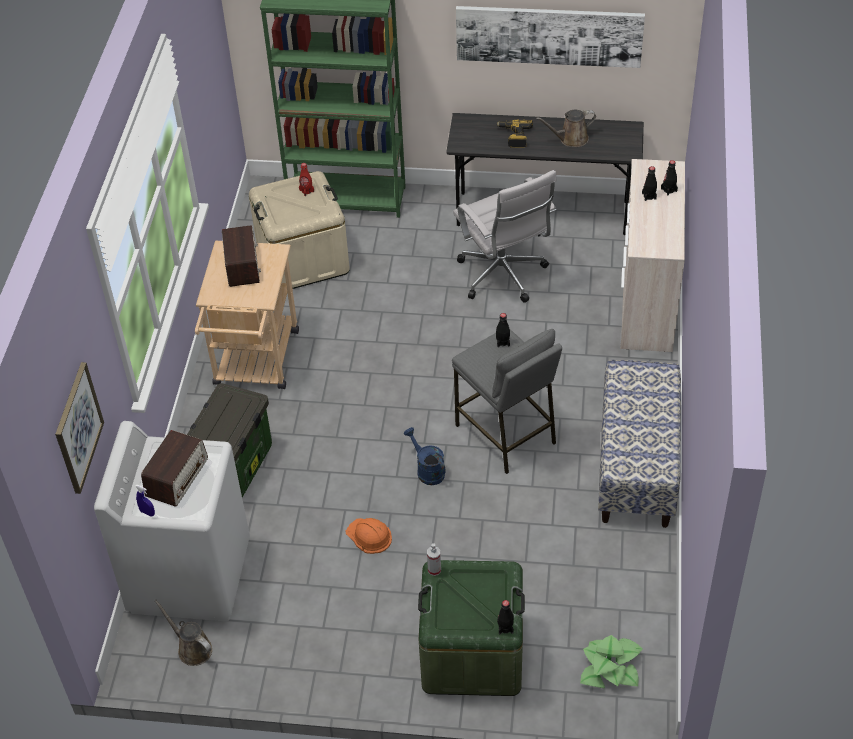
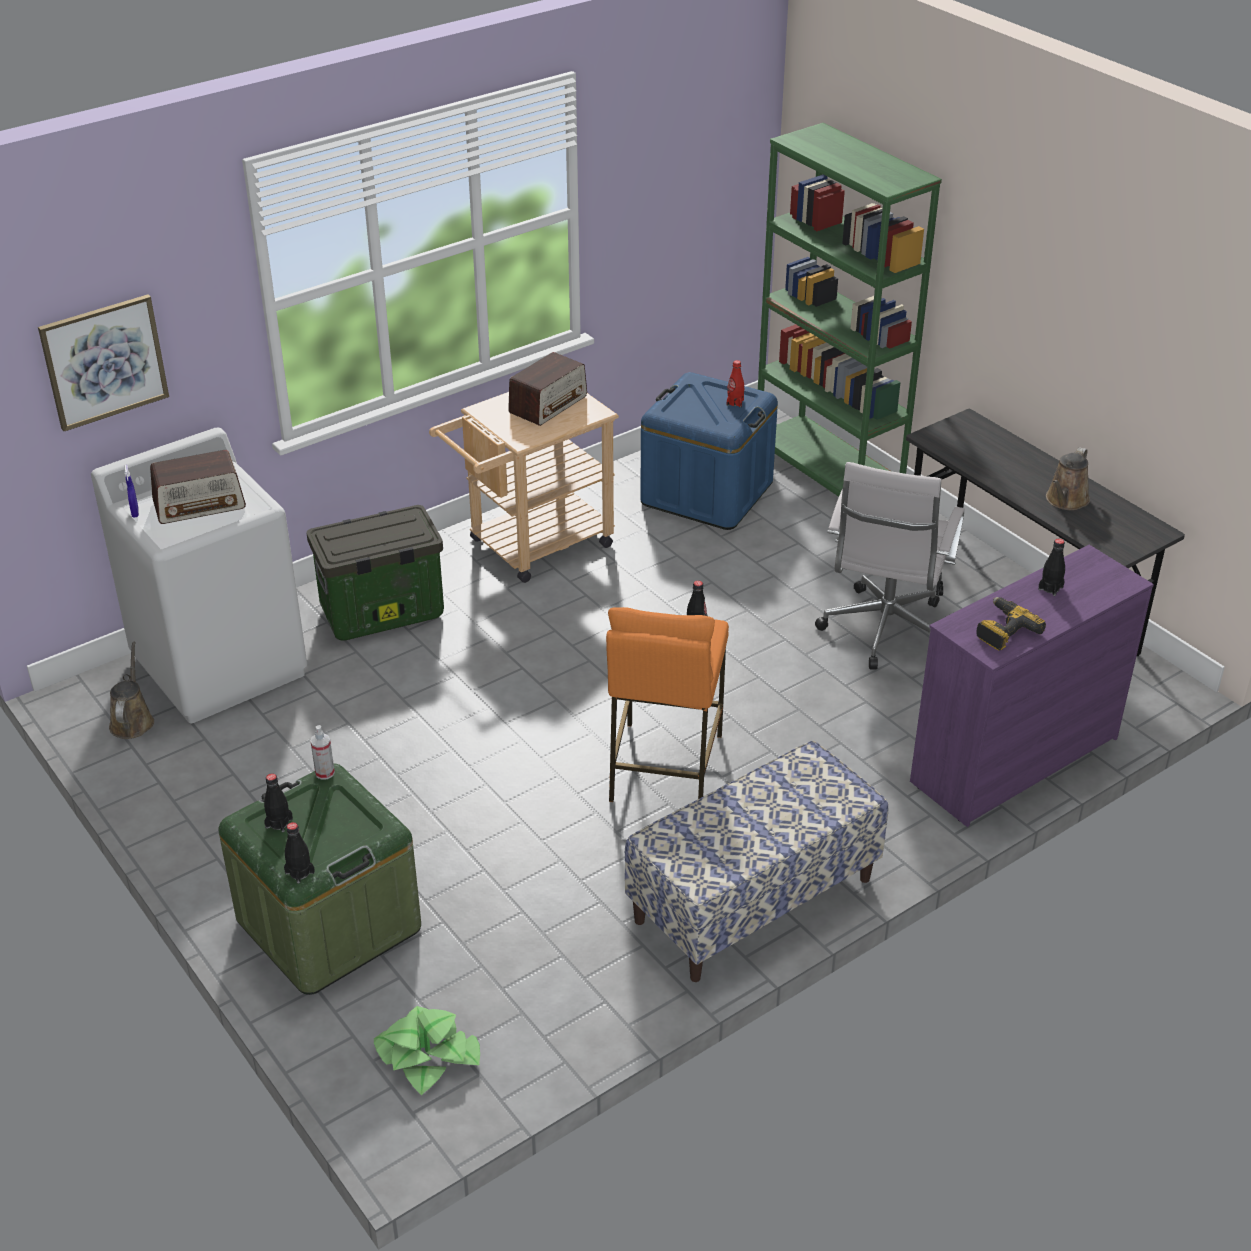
camera: 45 degrees right, 10 degrees down
beige storage box [249,171,350,289] -> blue storage box [640,372,778,530]
orange hard hat [346,518,392,554] -> none
blue watering can [404,427,446,485] -> none
grey stool [452,329,562,474] -> orange stool [606,607,729,802]
picture [456,6,645,68] -> none
power drill [496,120,533,148] -> power drill moved to [977,597,1046,651]
brown watering can [536,110,596,147] -> brown watering can turned 90 degrees counterclockwise [1046,447,1090,510]
beige dresser [620,159,685,352] -> purple dresser [910,545,1154,827]
black bottle [661,160,678,195] -> black bottle moved to [264,773,293,832]

